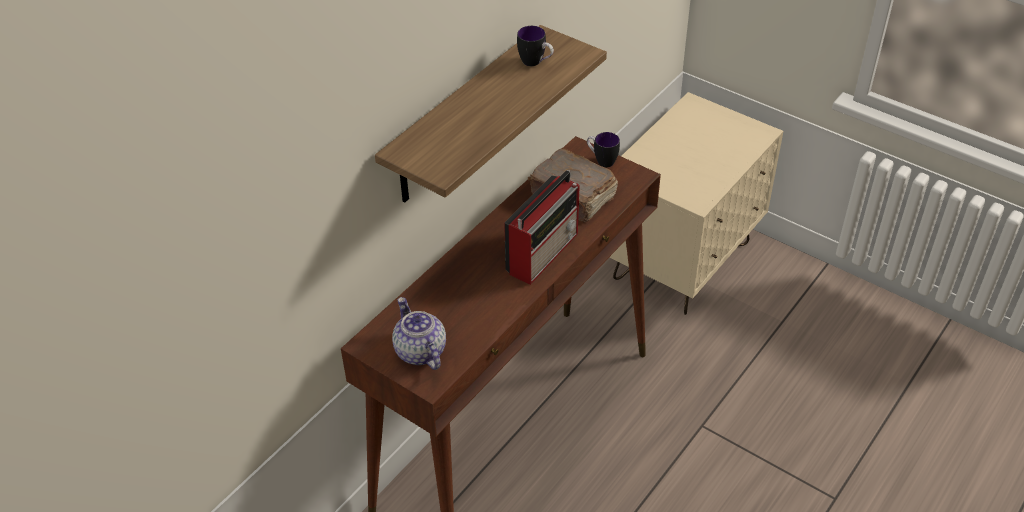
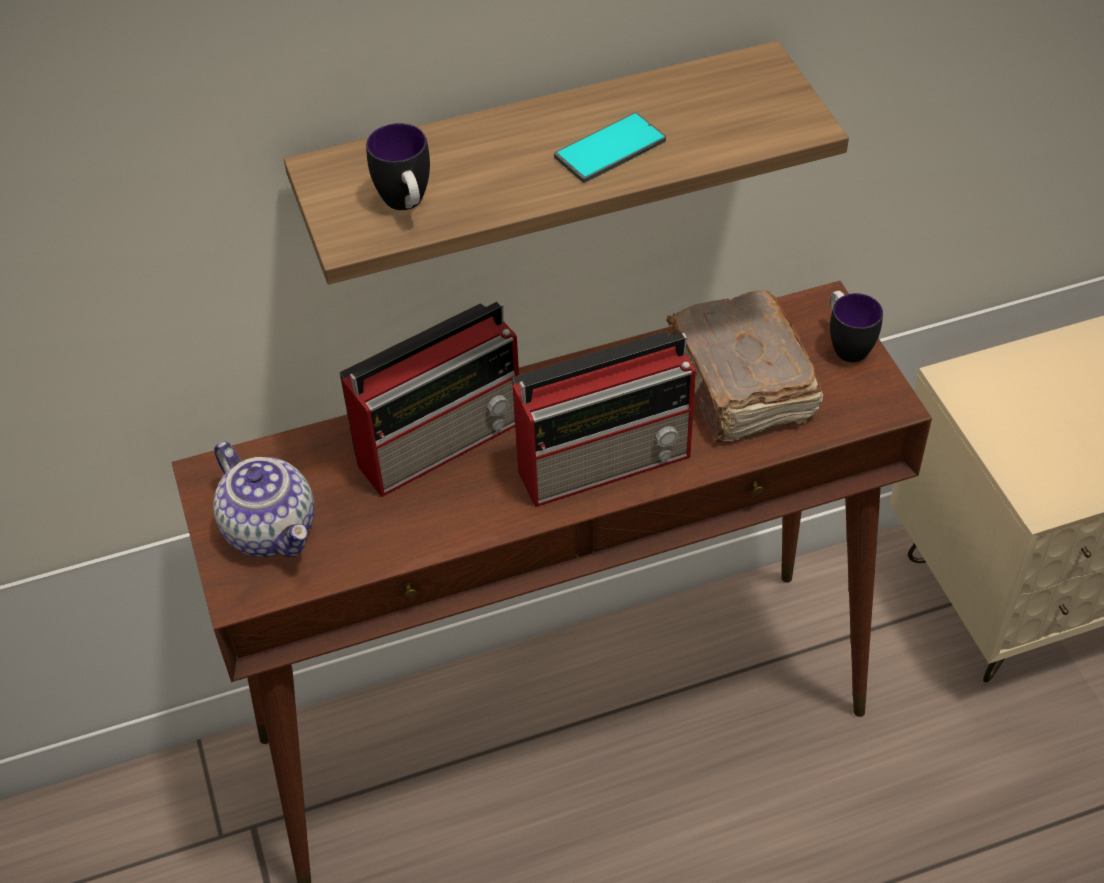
camera: 35 degrees right, 5 degrees up
teapot [392,297,446,370] -> teapot turned 135 degrees clockwise [213,441,315,557]
mug [517,26,554,66] -> mug moved to [366,123,430,210]
none -> radio [340,301,519,497]
none -> phone [554,112,666,183]

